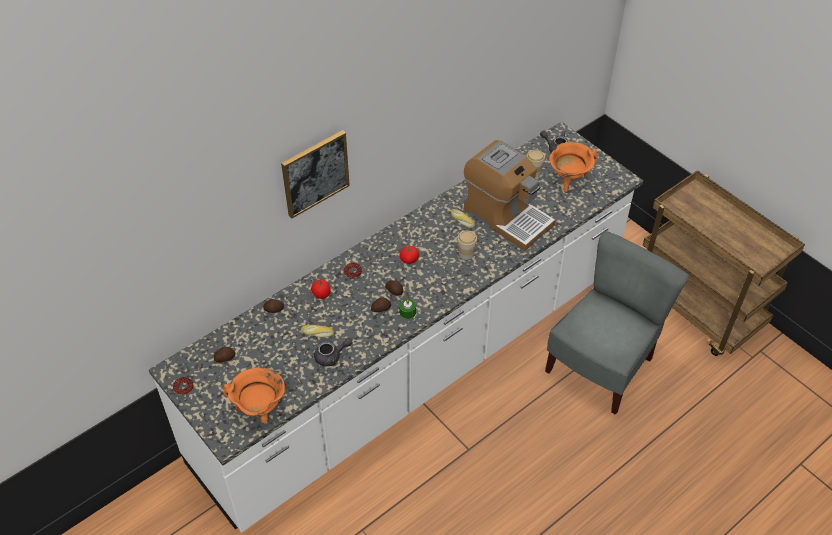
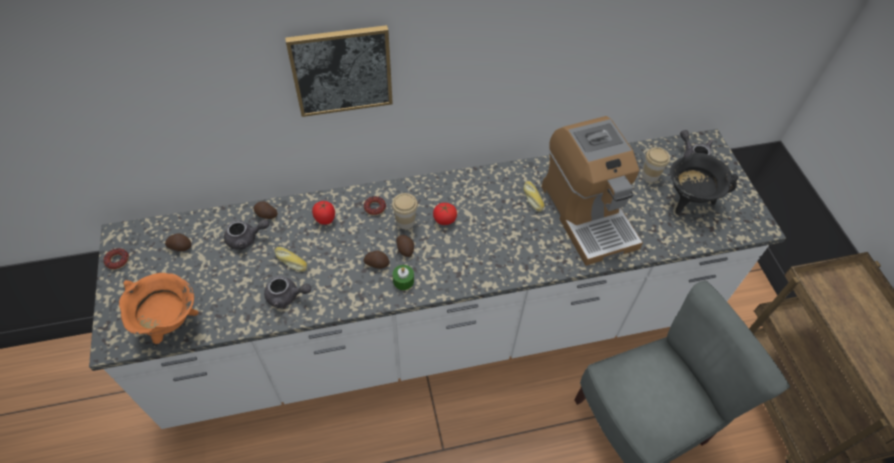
camera: 25 degrees right, 5 degrees up
cup [457,230,477,260] -> cup moved to [392,193,418,229]
orange cooking pot [549,142,598,192] -> black cooking pot [670,153,738,214]
none -> grey teapot [224,219,269,250]

